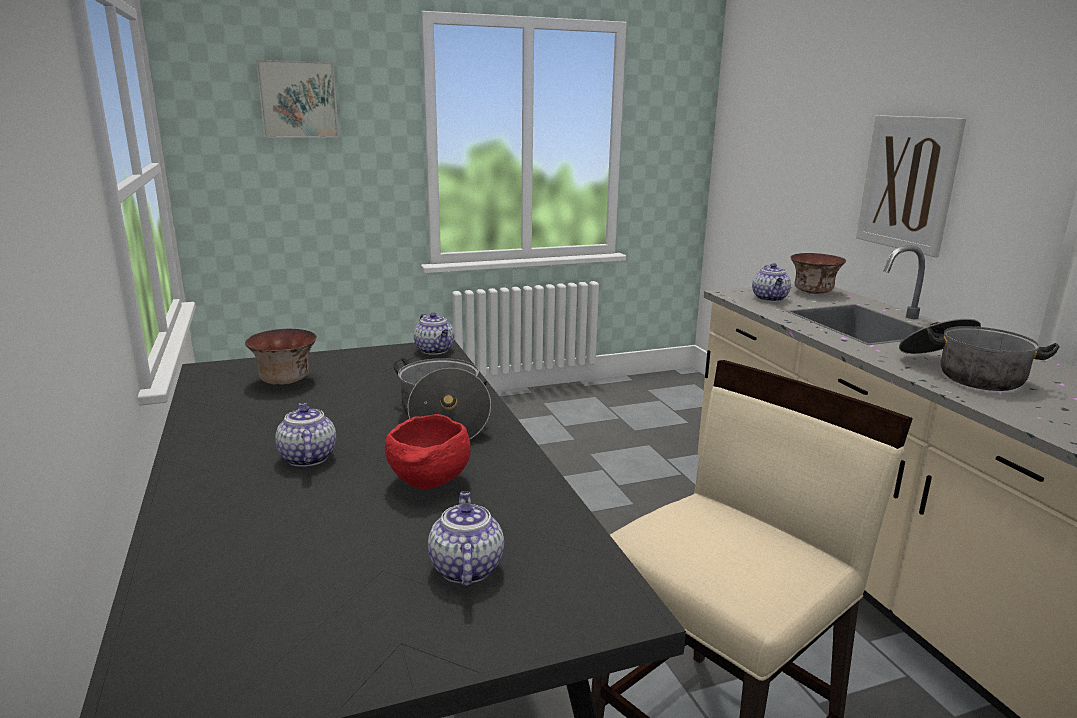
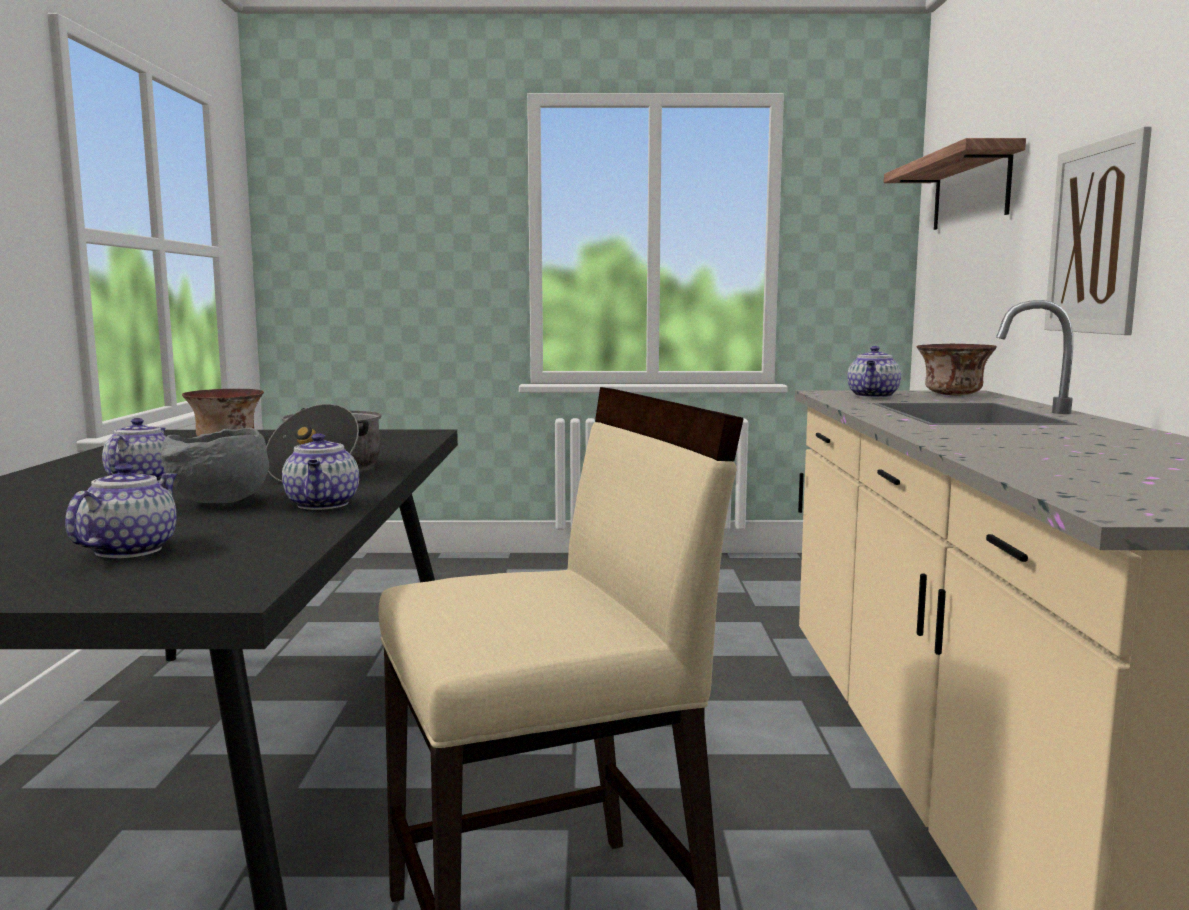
camera: 20 degrees right, 10 degrees down
picture [256,60,339,138] -> none
red bowl [384,414,471,489] -> grey bowl [161,427,269,503]
teapot [414,312,454,355] -> teapot moved to [282,433,359,510]
cooking pot [899,319,1060,391] -> none
none -> shelf [884,138,1026,230]

